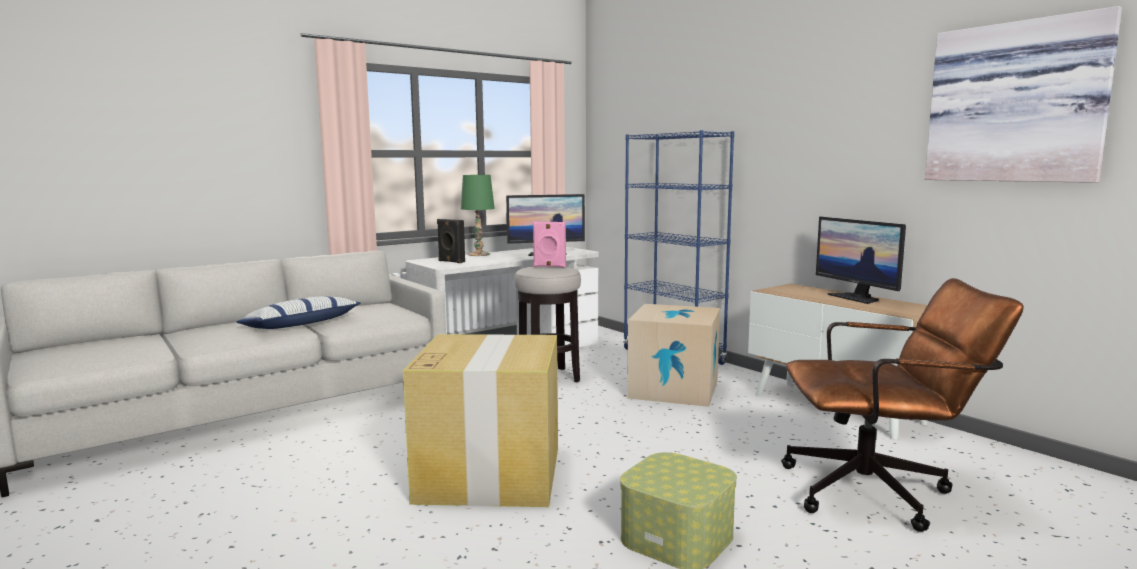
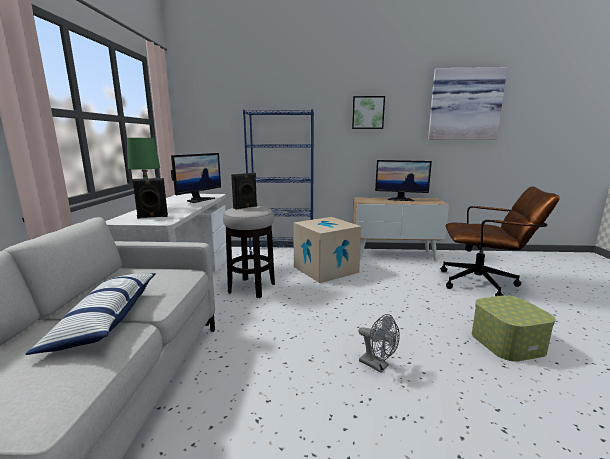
camera: 50 degrees left, 5 degrees up
cardboard box [403,334,558,507] -> grey fan [358,314,400,373]
pink speaker [533,222,566,267] -> black speaker [231,173,257,210]
brown office chair [781,278,1024,532] -> brown office chair turned 60 degrees clockwise [440,186,560,296]
none -> picture [352,96,385,129]

